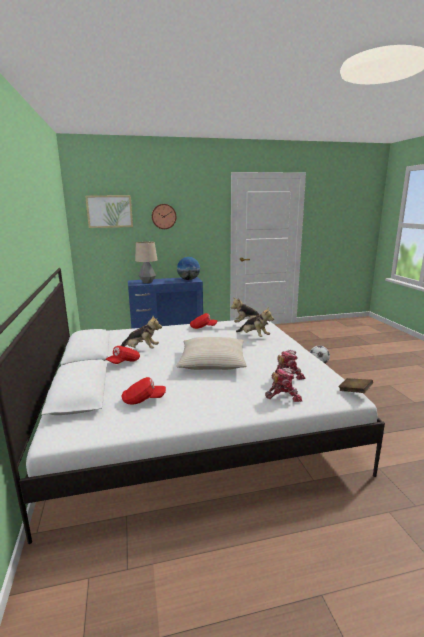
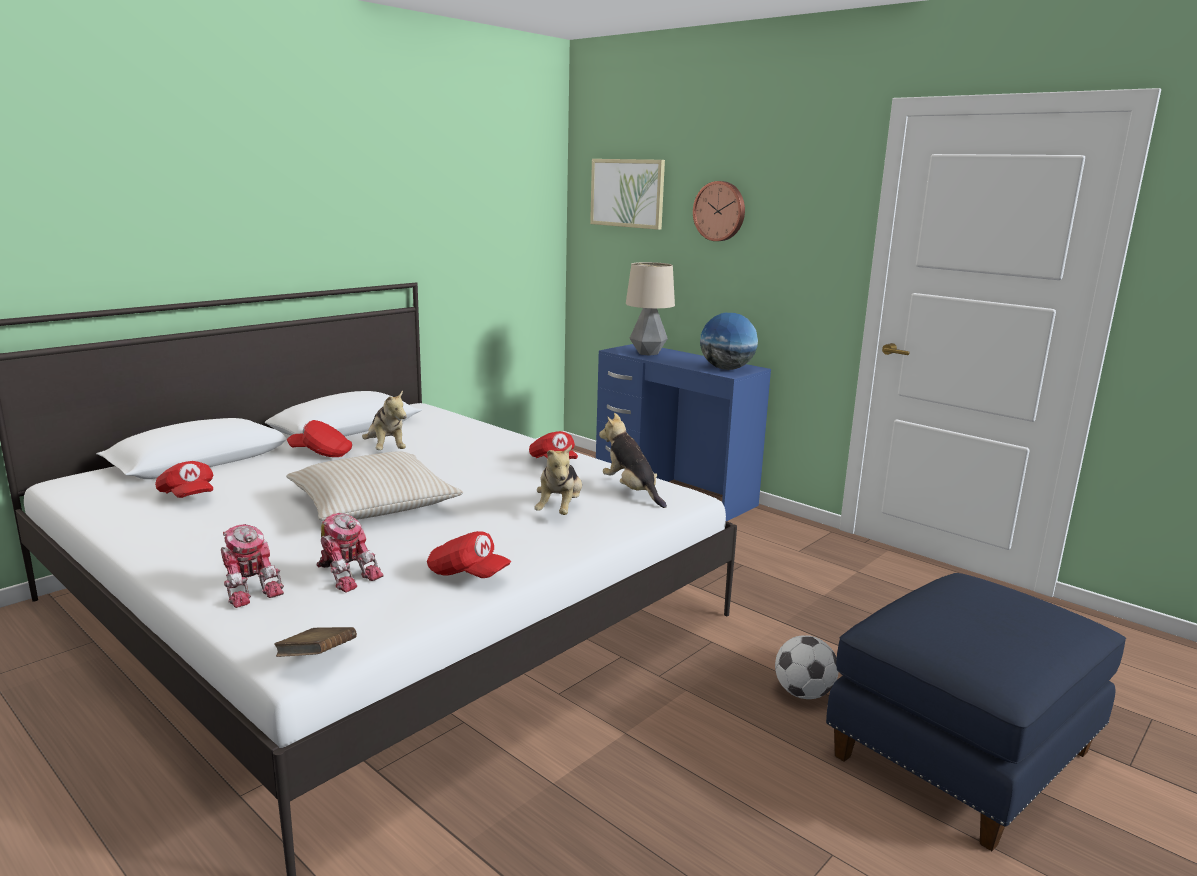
camera: 55 degrees right, 0 degrees up
none -> red cap [427,531,511,578]
none -> blue ottoman [826,573,1126,851]

